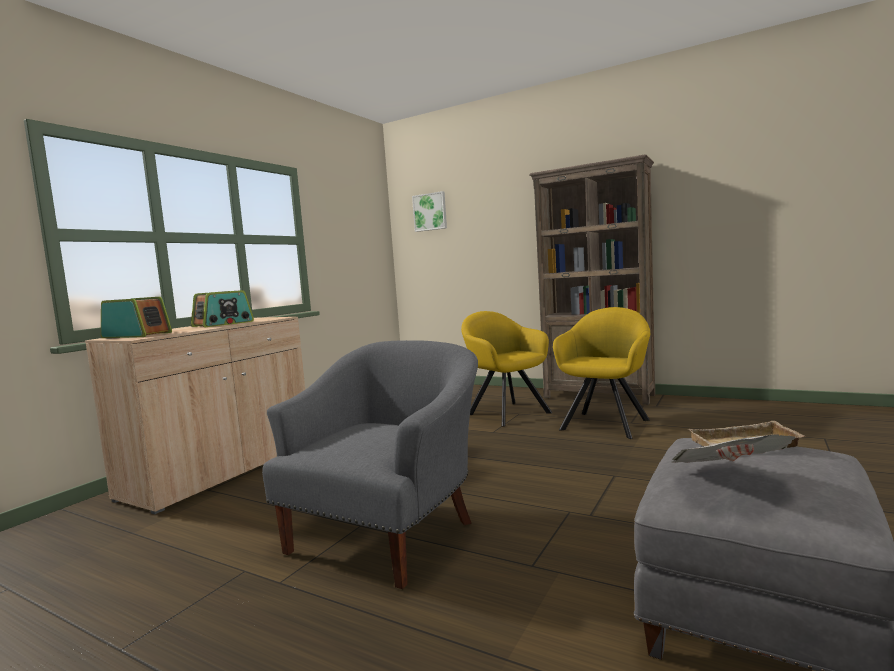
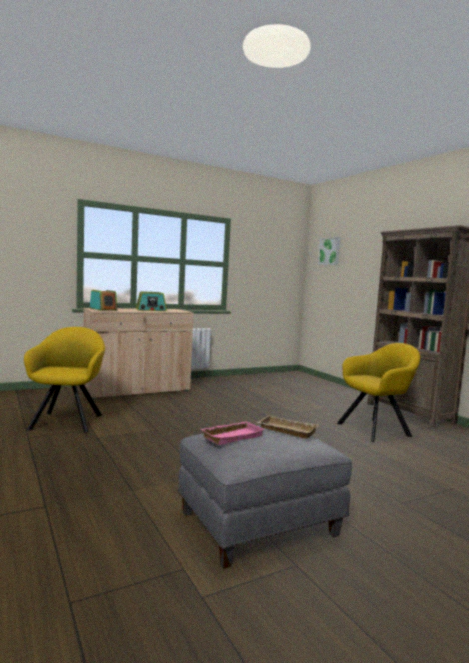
camera: 30 degrees right, 0 degrees up
grey armchair [262,340,478,589] -> none
yellow armchair [461,311,552,427] -> yellow armchair moved to [24,327,105,433]
newspaper [672,434,796,463] -> pink tray [201,422,264,445]

